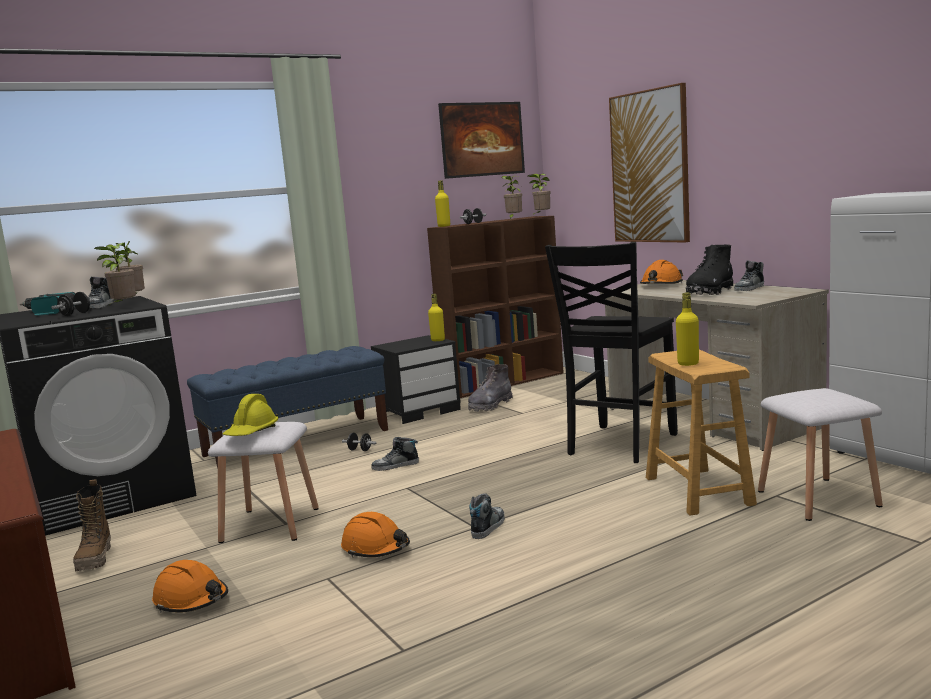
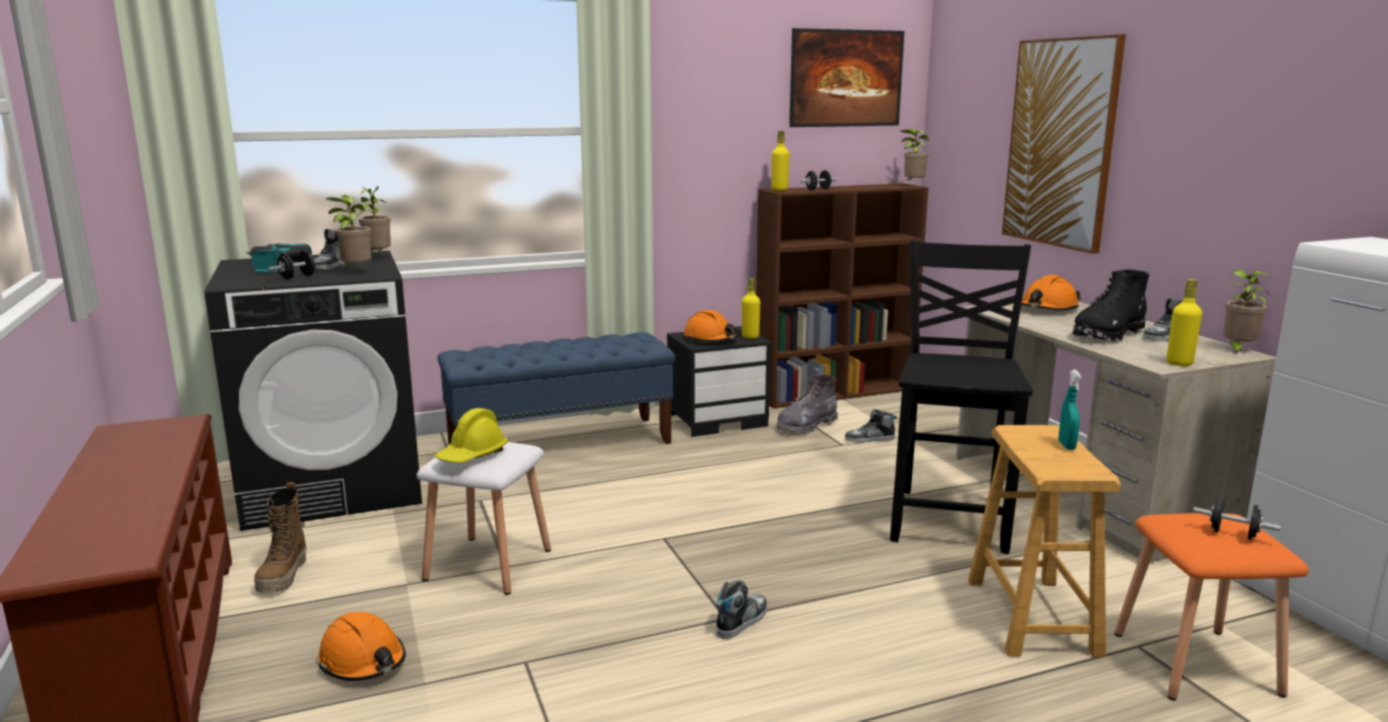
camera: 10 degrees right, 5 degrees up
orange hard hat [341,512,410,557] -> orange hard hat moved to [684,310,738,342]
black dumbbell [342,433,376,451] -> black dumbbell moved to [1193,498,1281,540]
shoe [371,437,419,471] -> shoe moved to [845,409,897,442]
potted plant [502,176,522,219] -> potted plant moved to [1223,270,1272,354]
black chair [545,242,678,463] -> black chair turned 150 degrees clockwise [890,240,1033,554]
yellow bottle [676,293,699,366] -> yellow bottle moved to [1167,279,1202,366]
white stool [758,388,883,521] -> orange stool [1115,513,1309,700]
none -> turquoise spray bottle [1059,370,1082,450]

